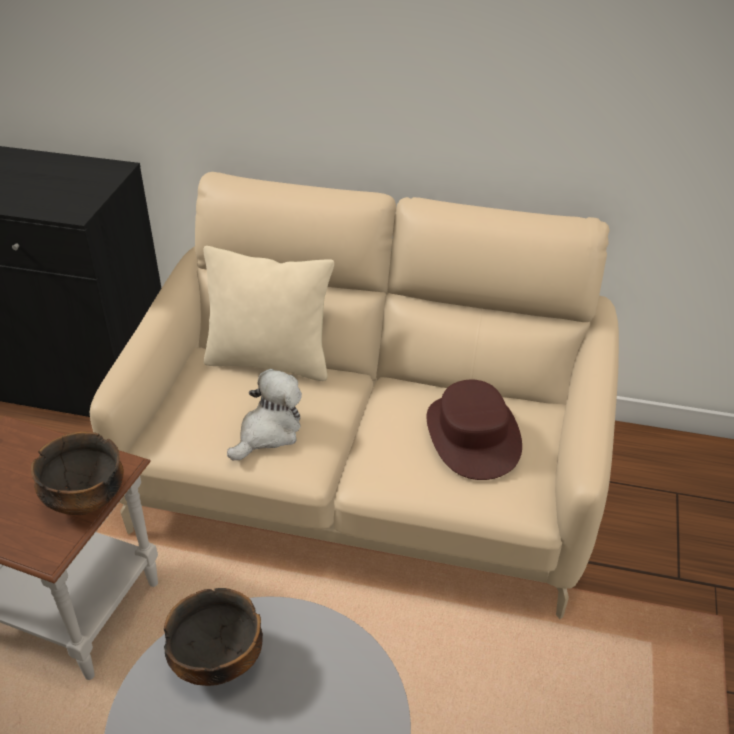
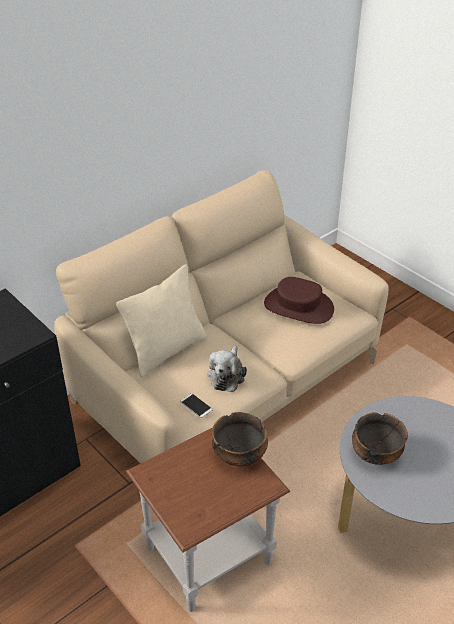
camera: 55 degrees left, 0 degrees up
plush toy [227,369,302,460] -> plush toy turned 150 degrees counterclockwise [207,346,247,392]
none -> phone [180,393,212,418]

